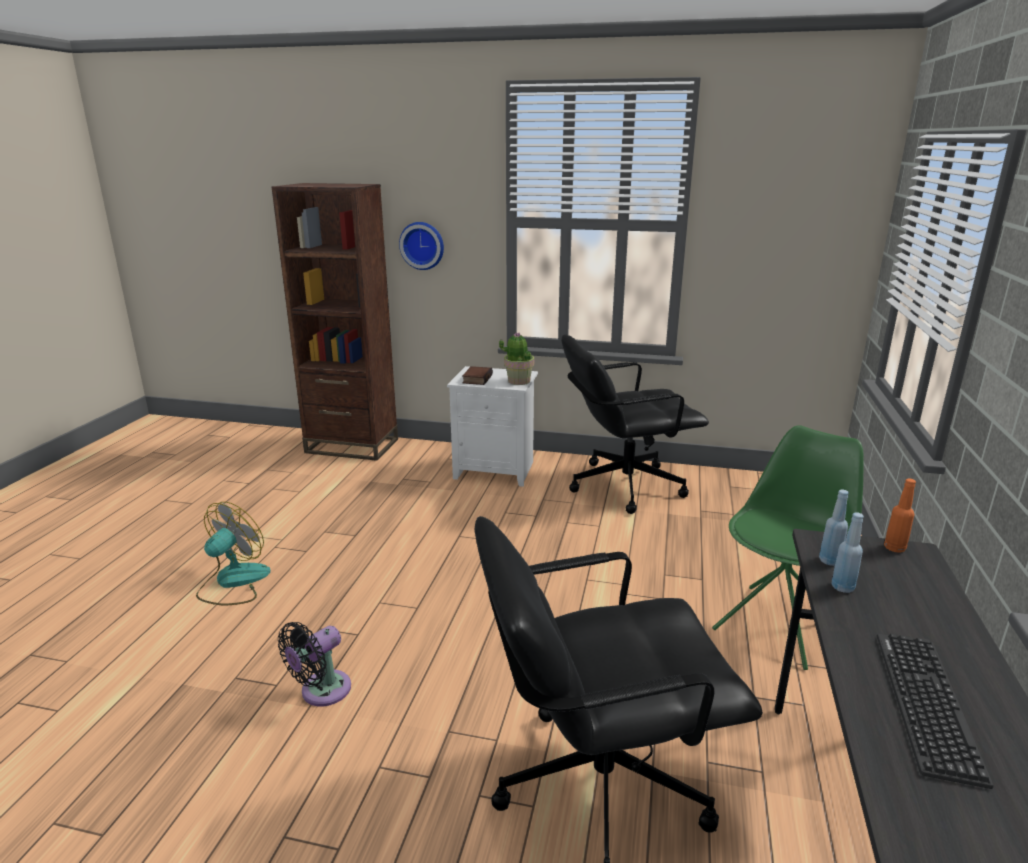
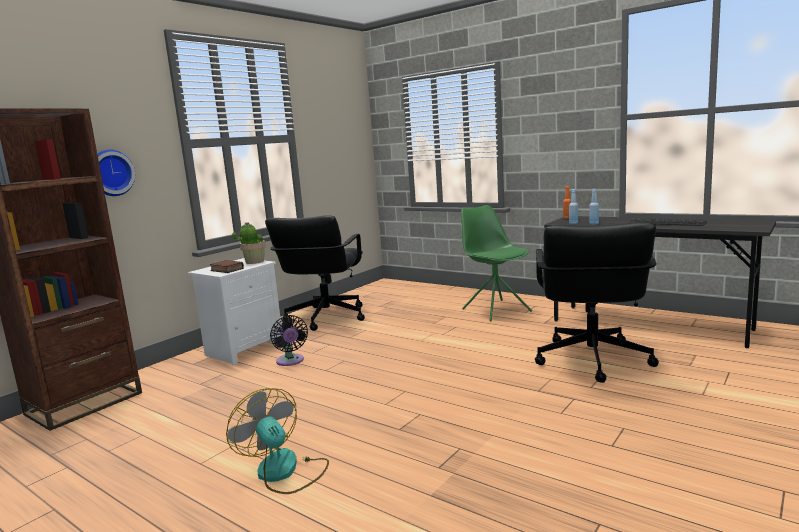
camera: 65 degrees left, 10 degrees down
black fan [278,622,351,706] -> black fan moved to [270,315,308,366]

